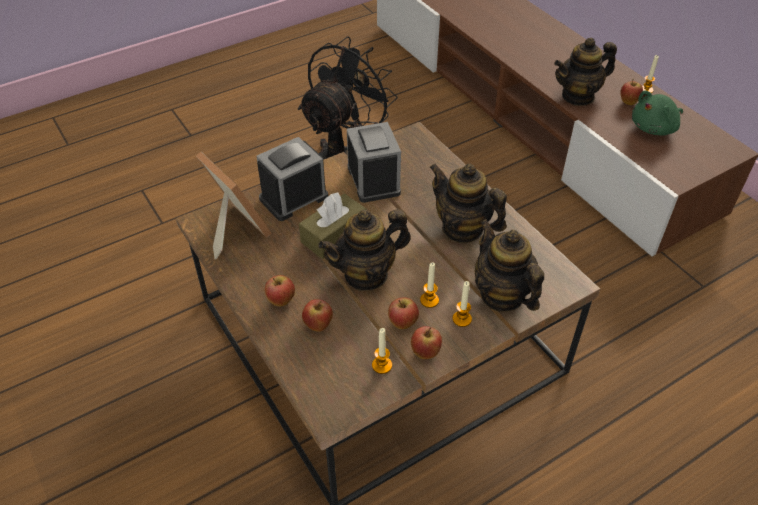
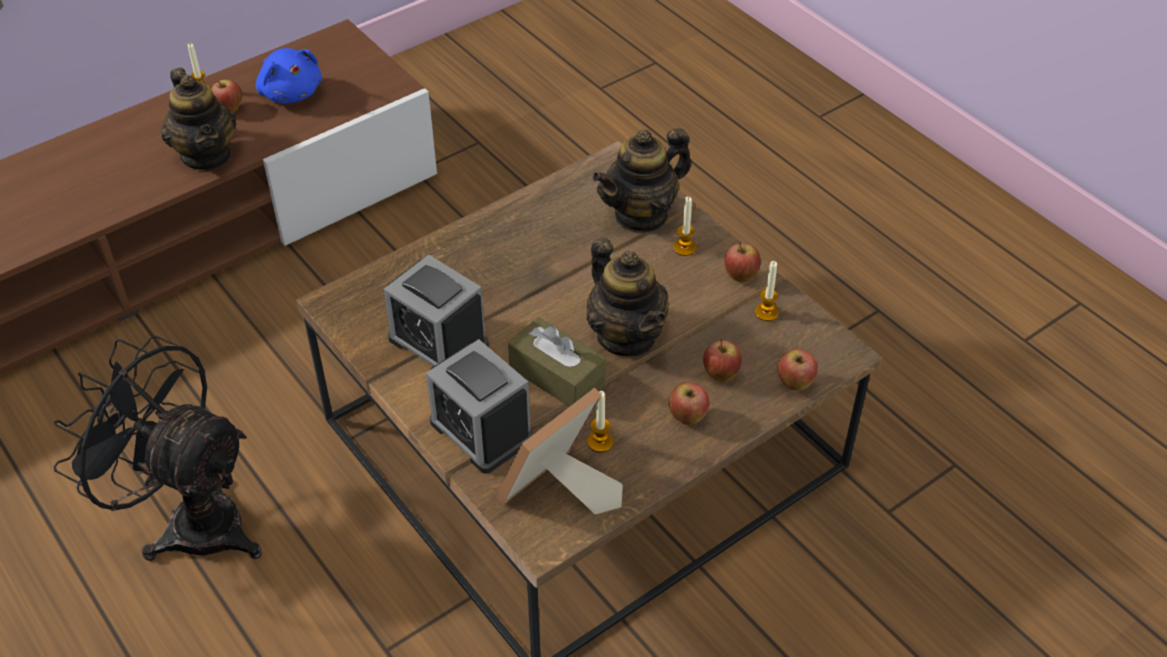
camera: 95 degrees left, 0 degrees up
alarm clock [347,122,401,203] -> alarm clock turned 120 degrees counterclockwise [384,255,489,367]
apple [388,297,419,329] -> apple moved to [777,349,818,391]
candle [420,262,439,308] -> candle moved to [587,391,613,452]
teapot [429,164,507,243] -> none
green plush toy [632,90,683,136] -> blue plush toy [256,48,322,104]

